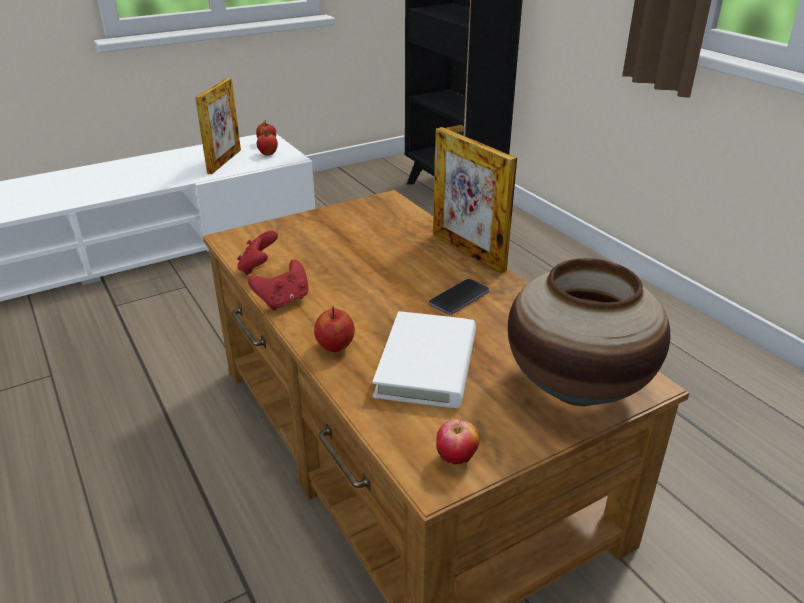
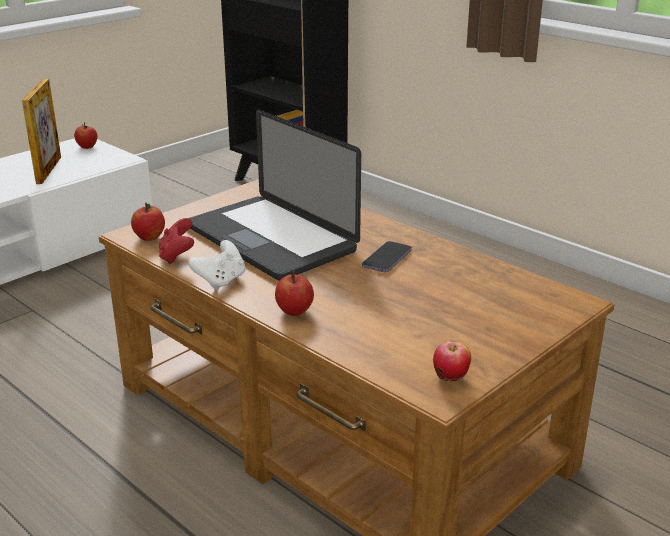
camera: 15 degrees left, 5 degrees down
red game controller [248,260,309,310] -> white game controller [188,240,245,290]
apple [257,131,278,156] -> apple moved to [131,202,165,241]
white book [372,311,476,408] -> none
picture frame [433,127,517,274] -> none
vase [508,258,670,406] -> none
none -> laptop [188,110,361,281]

